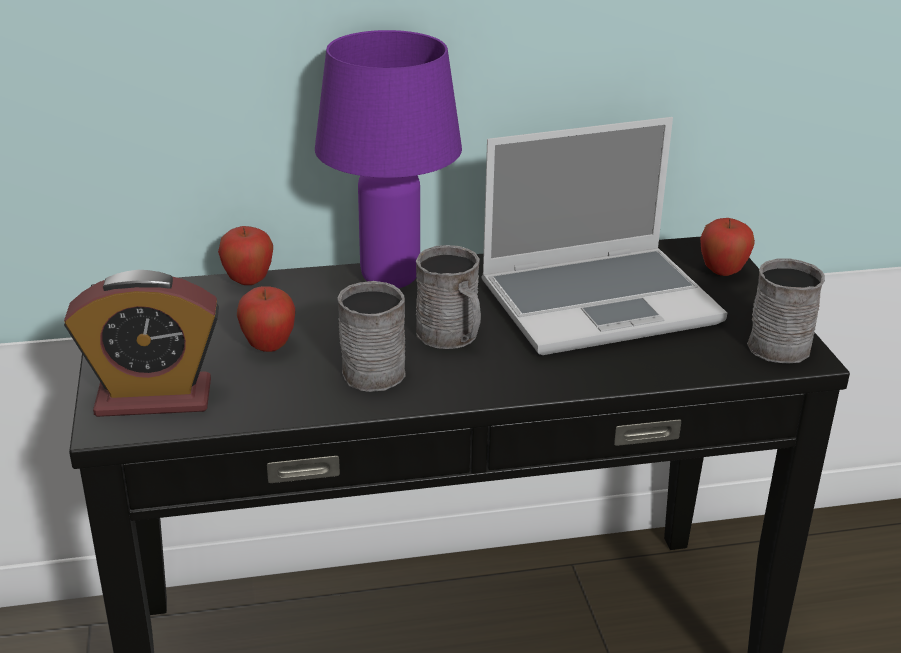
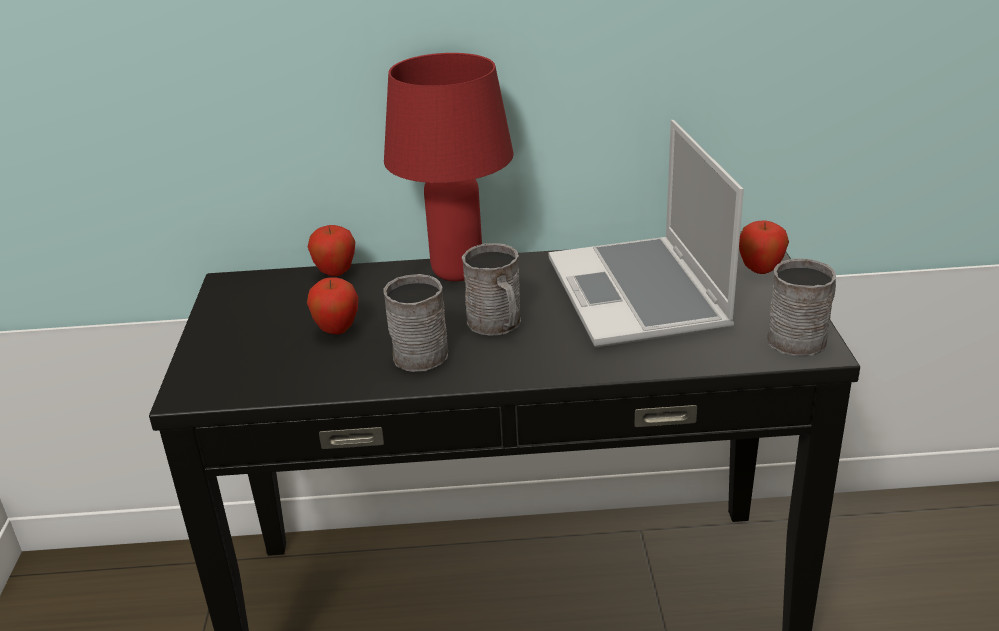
camera: 10 degrees right, 0 degrees up
alarm clock [64,270,219,417] -> none
purple table lamp [315,30,462,288] -> red table lamp [384,53,513,281]
laptop [482,117,727,355] -> laptop turned 90 degrees clockwise [549,120,744,347]

